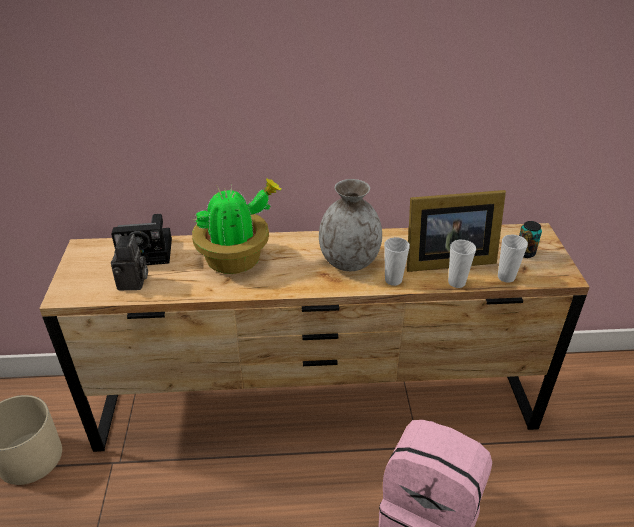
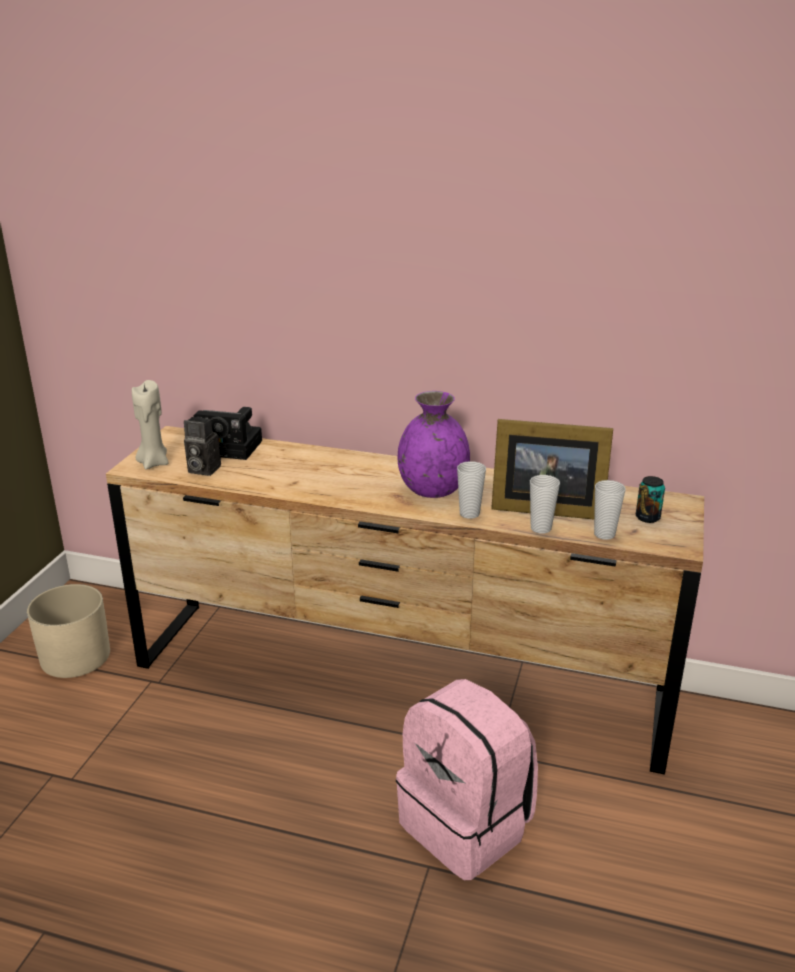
camera: 20 degrees right, 10 degrees down
camera [111,234,148,291] -> camera turned 90 degrees clockwise [184,417,221,476]
potted plant [192,179,281,274] -> none
grey vase [319,179,382,271] -> purple vase [398,391,470,498]
none -> beige candle [132,380,169,469]

